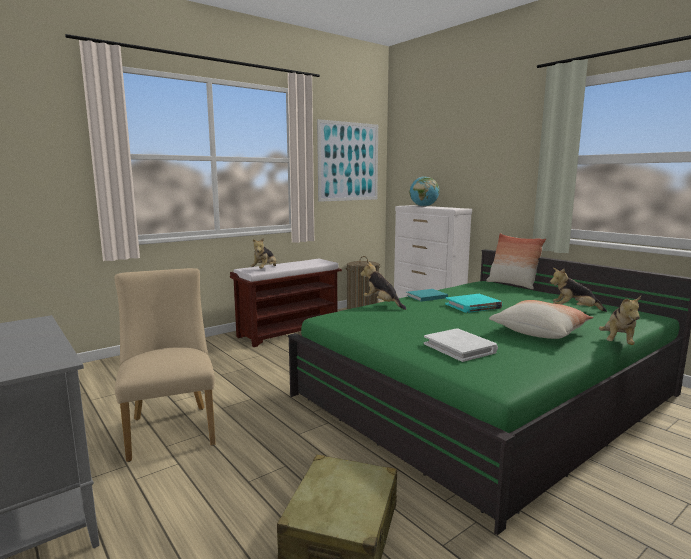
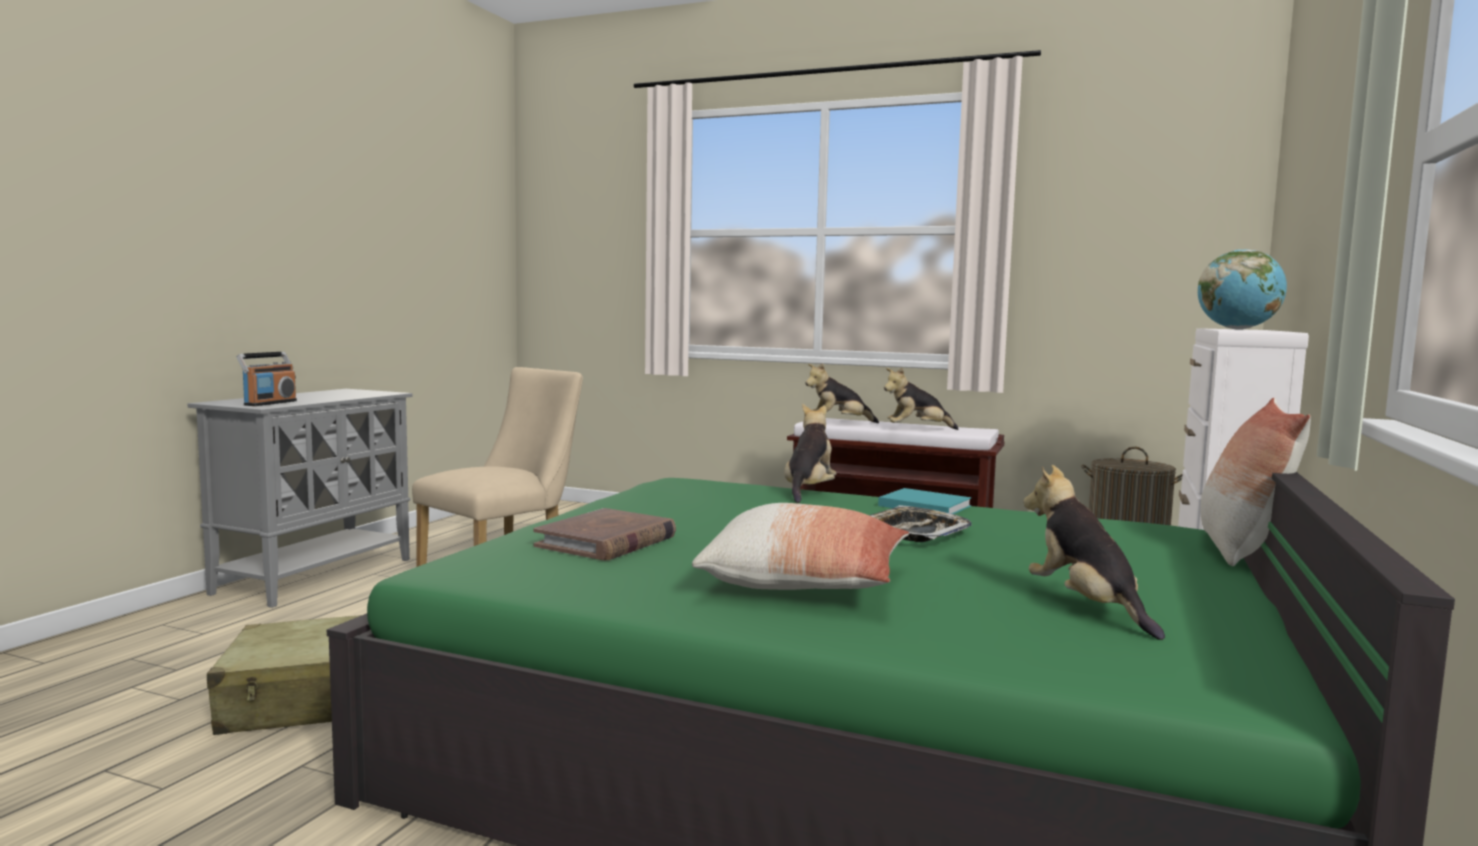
camera: 60 degrees right, 5 degrees down
picture [317,119,378,202] -> none
white book [424,328,498,362] -> brown book [533,508,676,560]
turquoise book [445,294,503,313] -> tray [869,505,971,542]
plush toy [599,296,641,345] -> plush toy moved to [884,367,959,430]
none -> radio [237,352,297,406]

